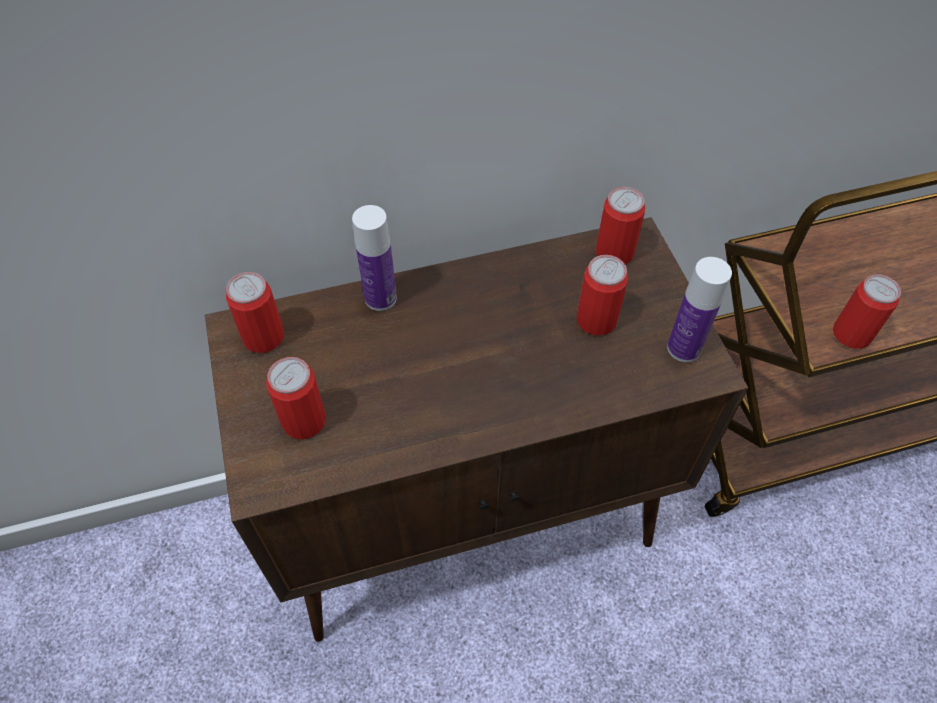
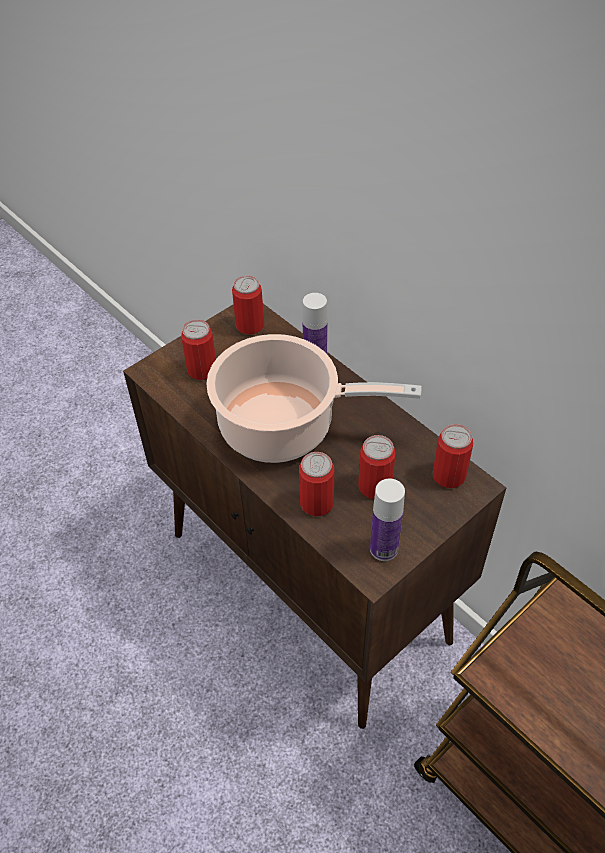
camera: 65 degrees right, 5 degrees down
can [833,274,901,349] -> can moved to [299,452,334,516]
none -> cooking pot [206,334,422,463]

